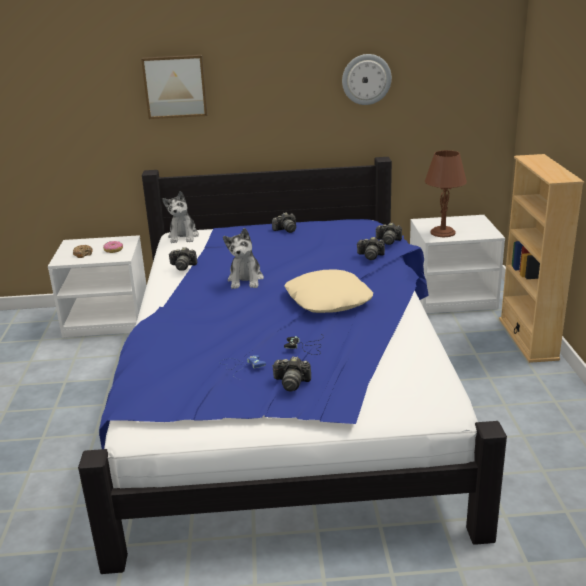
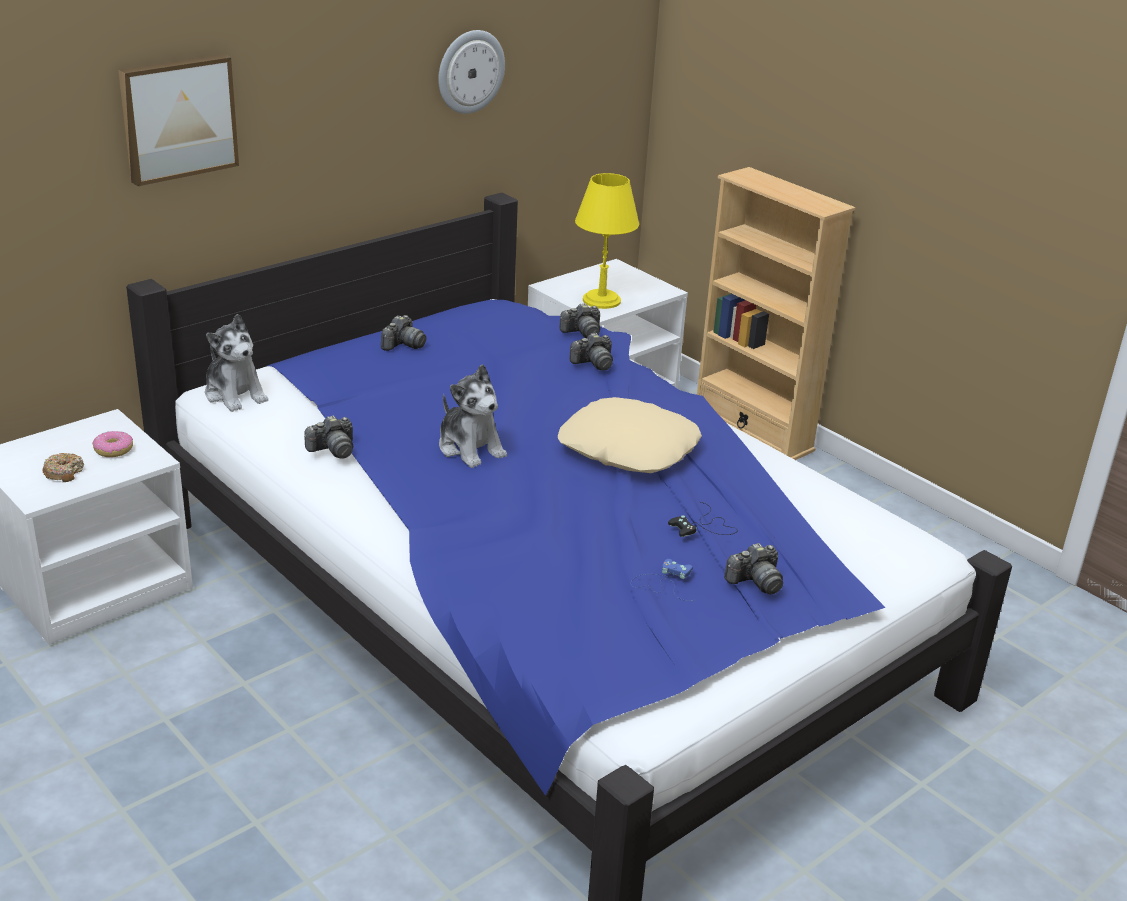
camera: 40 degrees left, 5 degrees up
brown table lamp [425,150,467,237] -> yellow table lamp [575,173,639,309]

